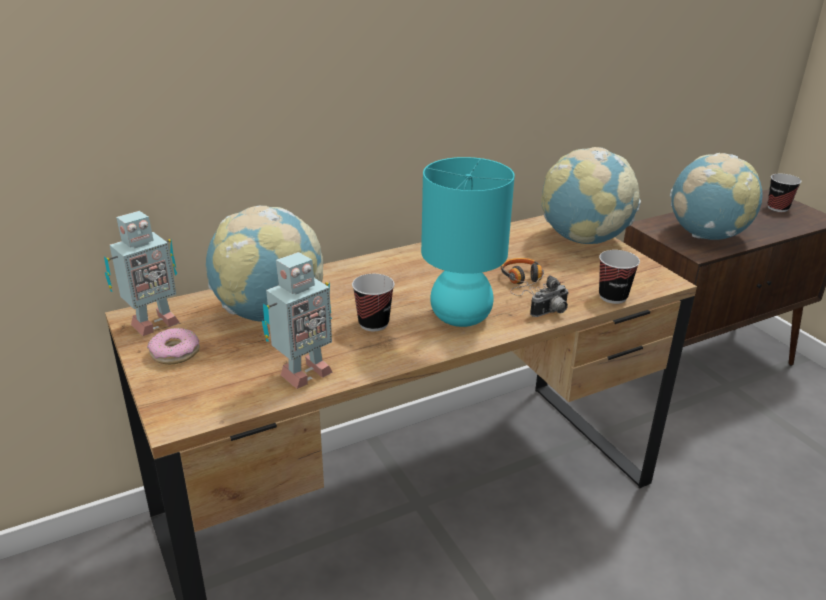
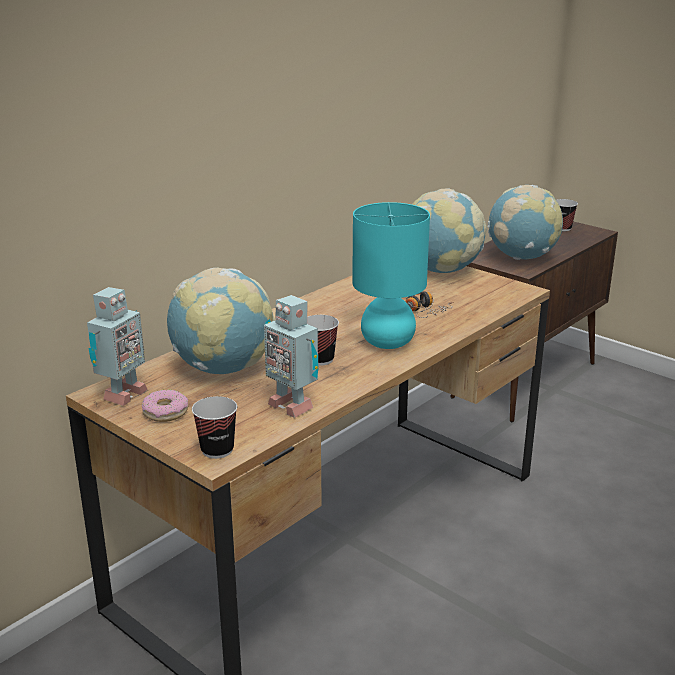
camera: 20 degrees left, 5 degrees down
toy robot [262,252,332,389] -> toy robot turned 105 degrees clockwise [264,295,319,418]
camera [530,275,569,317] -> none
cup [599,250,640,304] -> cup moved to [192,396,237,459]

